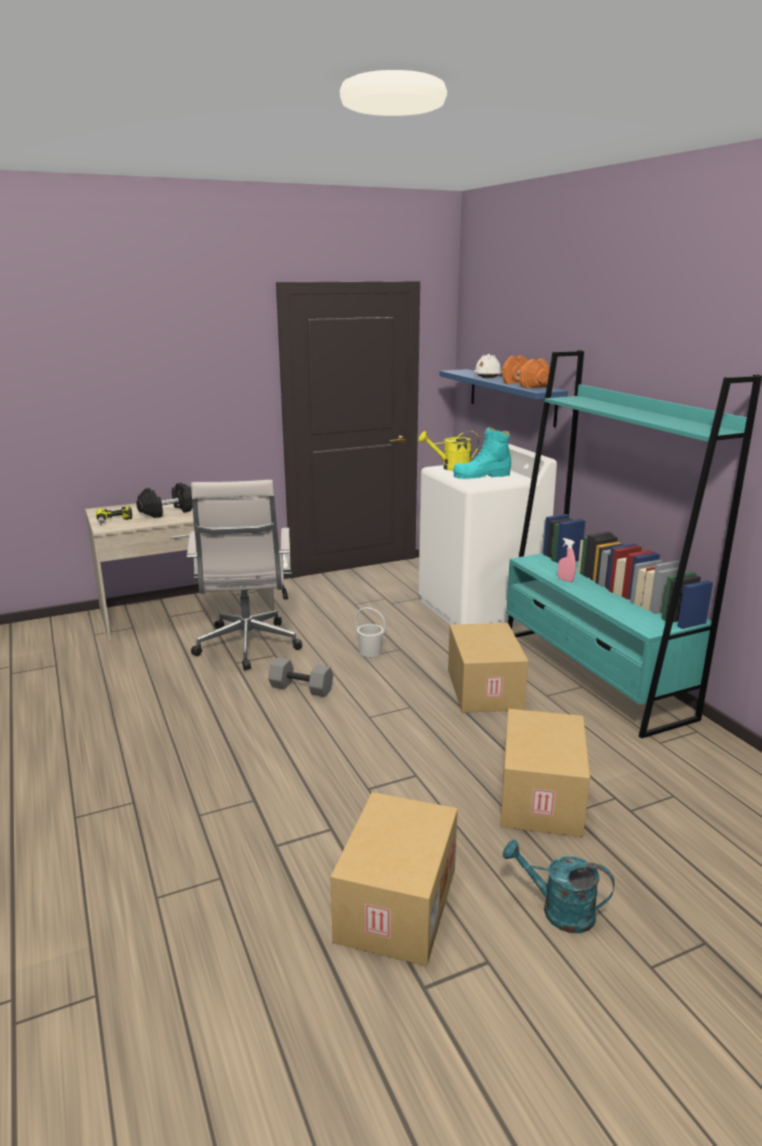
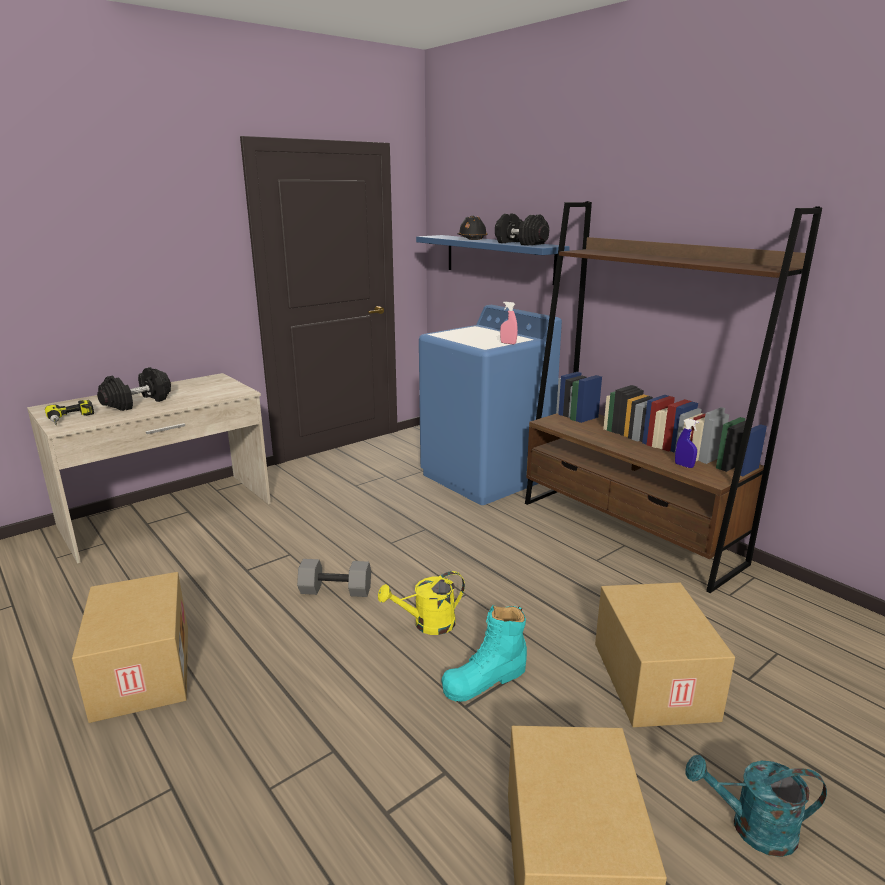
camera: 15 degrees left, 0 degrees up
white office chair [187,480,302,670] -> none
white bucket [355,607,386,657] -> none
white washing machine [418,444,557,625] -> blue washing machine [419,305,562,505]
yellow watering can [419,431,479,471] -> yellow watering can moved to [378,571,465,635]
cardboard box [448,623,529,713] -> cardboard box moved to [72,572,188,723]
turquoise boot [453,427,511,479] -> turquoise boot moved to [441,606,527,702]
white hard hat [474,354,502,378] -> black hard hat [458,215,488,240]
orange dumbbell [502,355,550,388] -> black dumbbell [495,213,549,245]
turquoise bookcase [506,350,762,739] -> brown bookcase [525,201,822,593]
pink spray bottle [558,538,576,582] -> pink spray bottle moved to [500,302,518,344]
none -> blue spray bottle [675,419,699,468]

